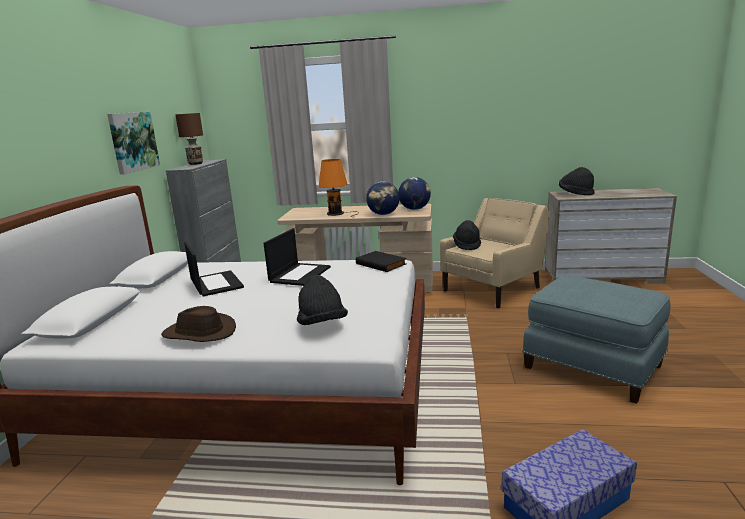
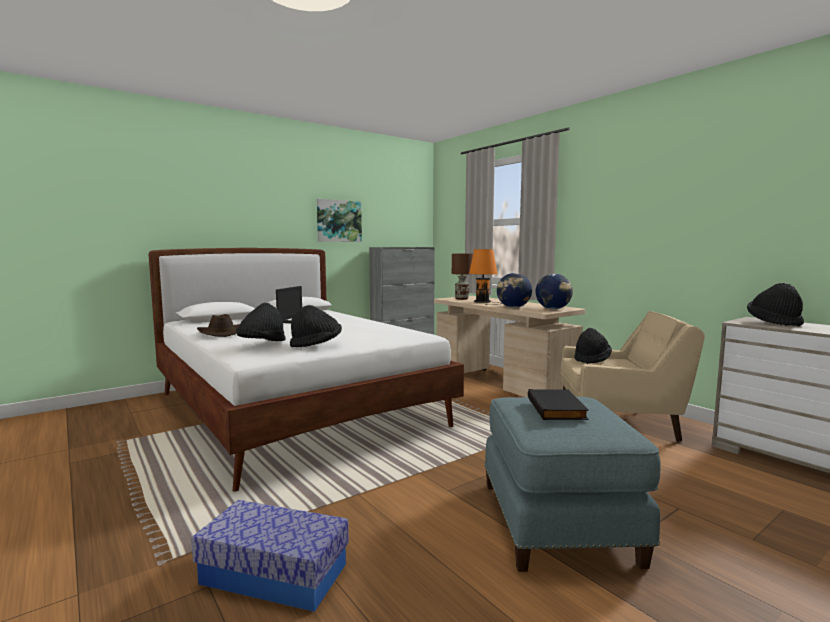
camera: 45 degrees right, 10 degrees down
brown table lamp [175,113,203,165] -> brown table lamp moved to [452,254,473,300]
laptop [263,228,331,286] -> none
black book [356,251,406,272] -> black book moved to [528,389,589,420]
none -> black hat [290,305,342,347]

